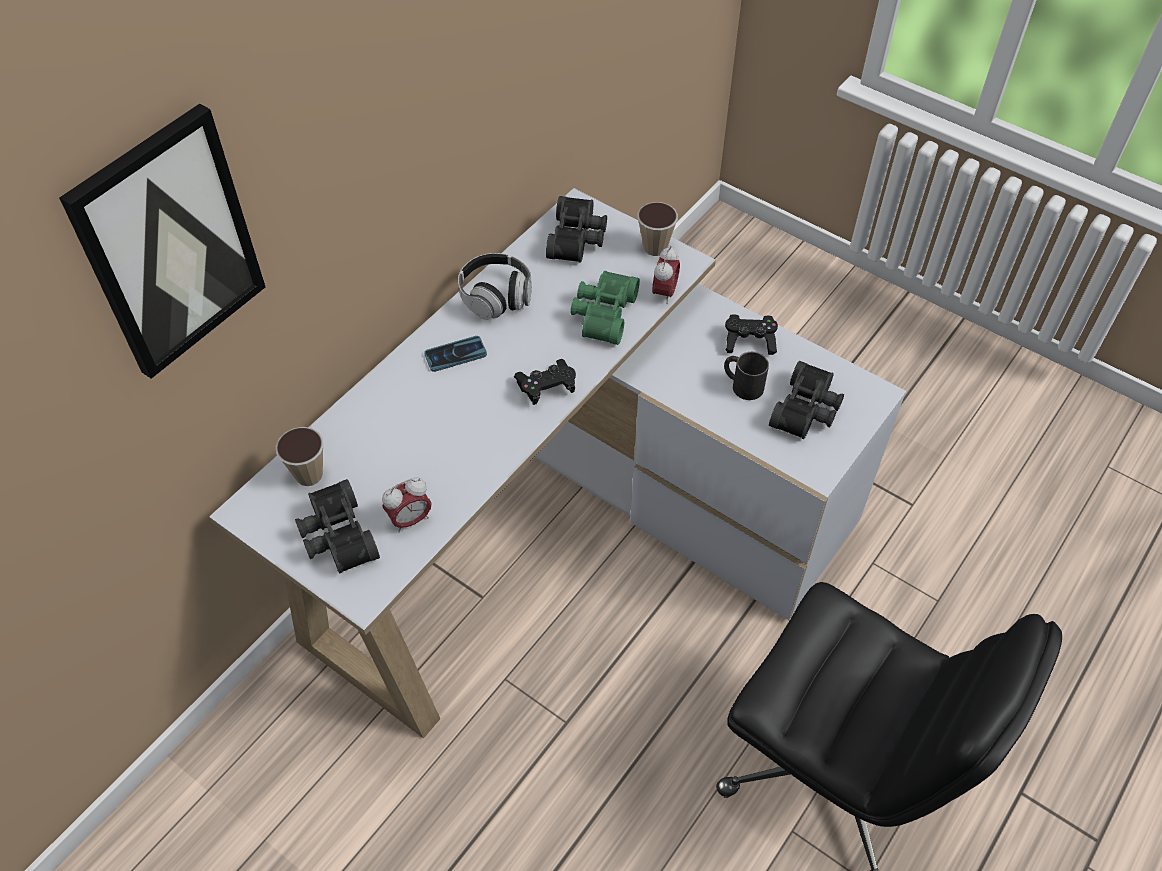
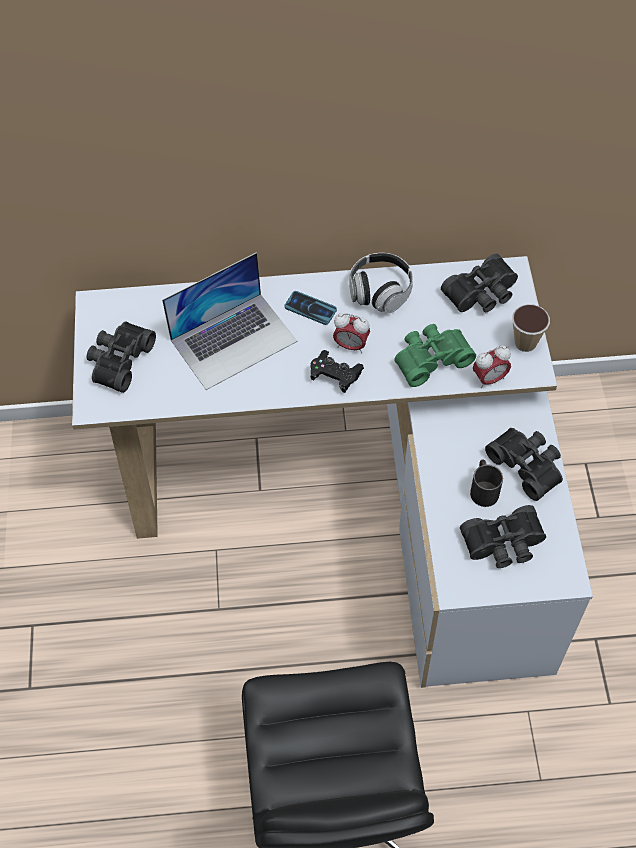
camera: 50 degrees right, 5 degrees up
picture [59,103,265,379] -> none
cup [276,427,324,486] -> none
alarm clock [382,477,432,533] -> alarm clock moved to [333,313,370,353]
black game controller [725,314,778,355] -> black binoculars [485,428,563,501]
none -> laptop [162,252,297,390]

